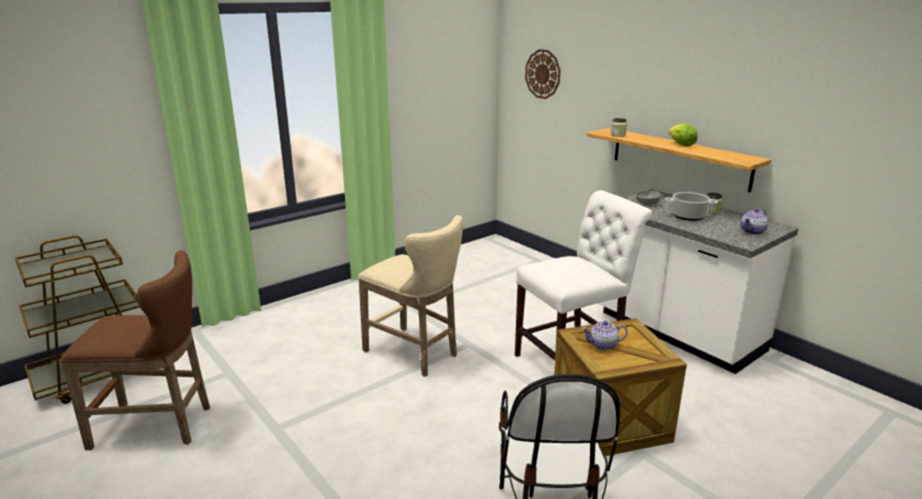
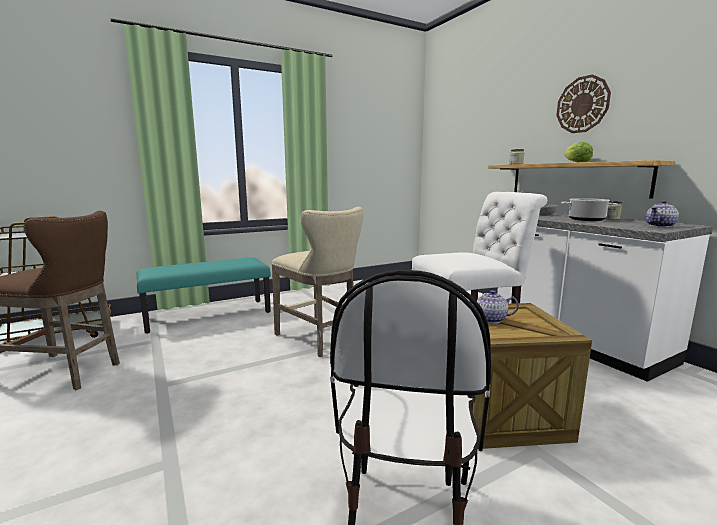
camera: 10 degrees right, 10 degrees down
wall clock [525,49,561,99] -> wall clock moved to [556,74,611,133]
none -> turquoise bench [136,257,271,333]

